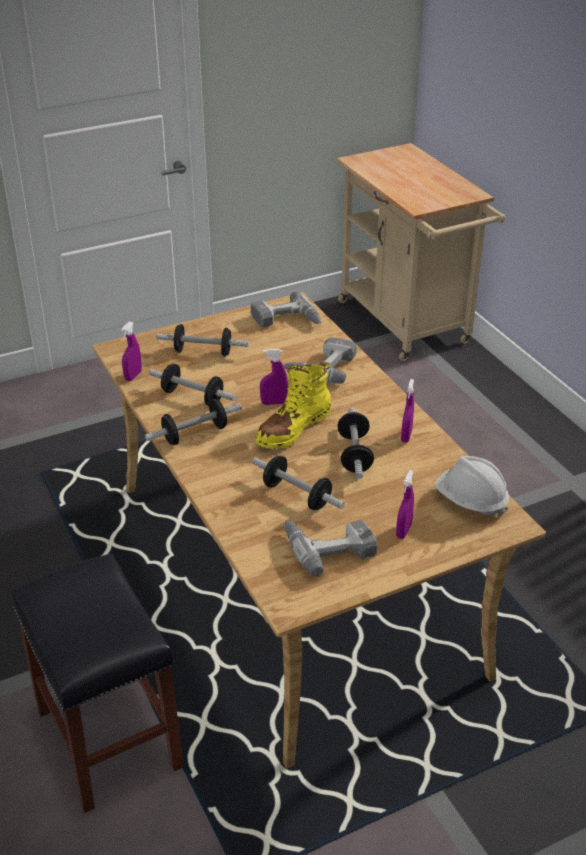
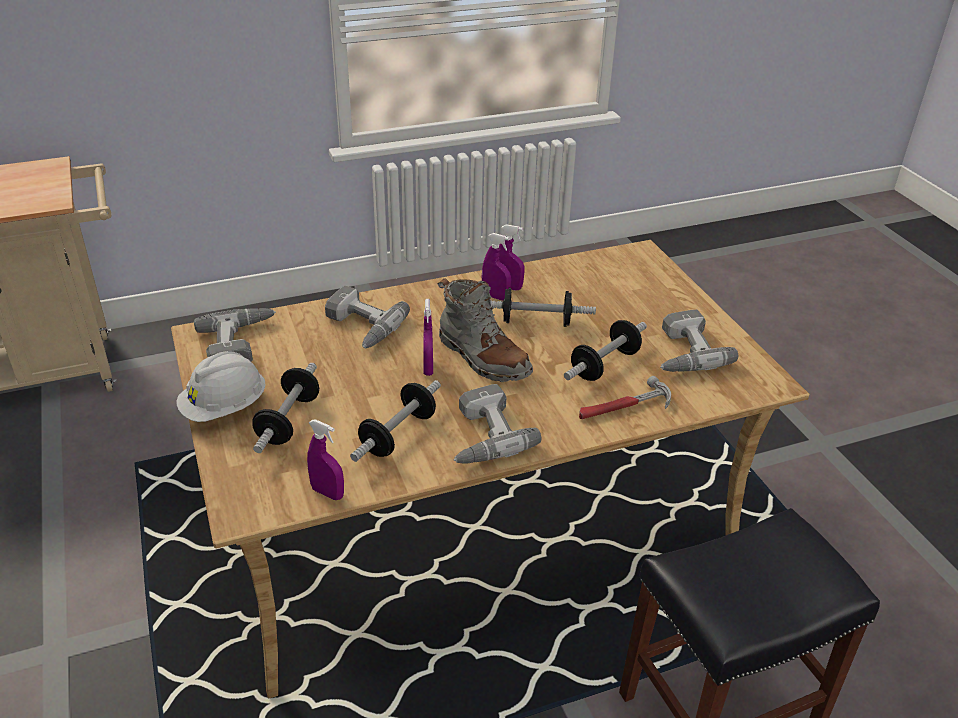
camera: 85 degrees left, 0 degrees up
dumbbell [145,399,242,445] -> power drill [454,384,541,464]
yellow boot [255,361,331,449] -> grey boot [438,278,533,382]
purple spray bottle [396,470,414,539] -> purple spray bottle moved to [482,233,511,300]
white hard hat [435,456,509,517] -> white hard hat moved to [176,351,266,422]
none -> hammer [579,376,671,419]

